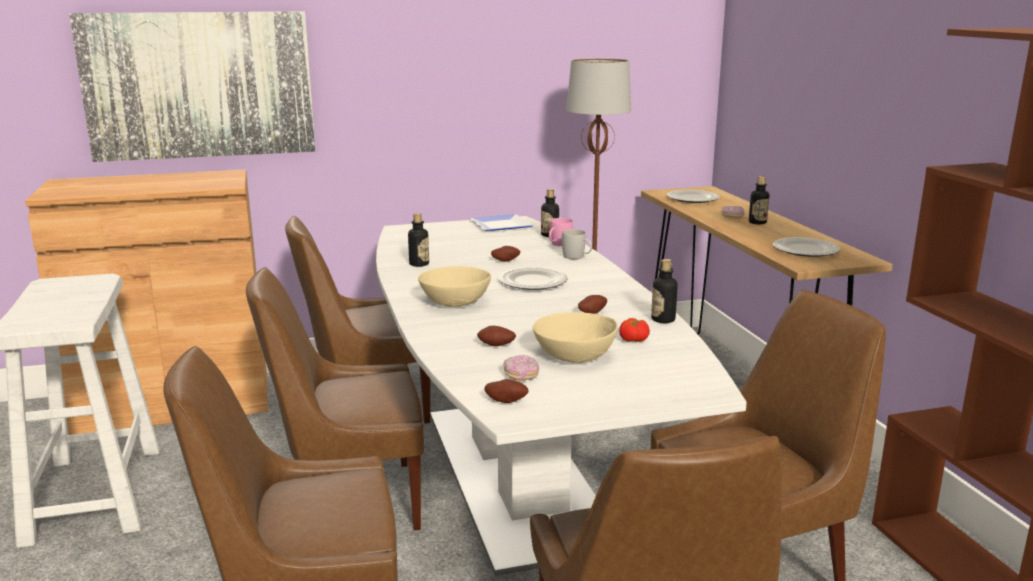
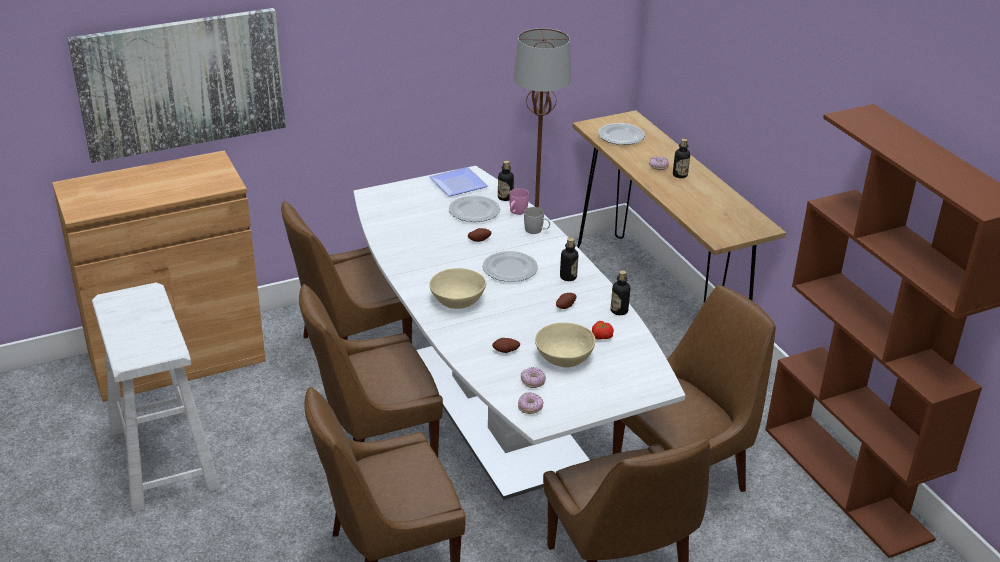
camera: 10 degrees left, 15 degrees up
bottle [408,213,429,267] -> bottle moved to [560,238,578,281]
potato [484,379,529,403] -> donut [518,392,544,414]
plate [773,237,840,257] -> plate moved to [449,195,500,222]

